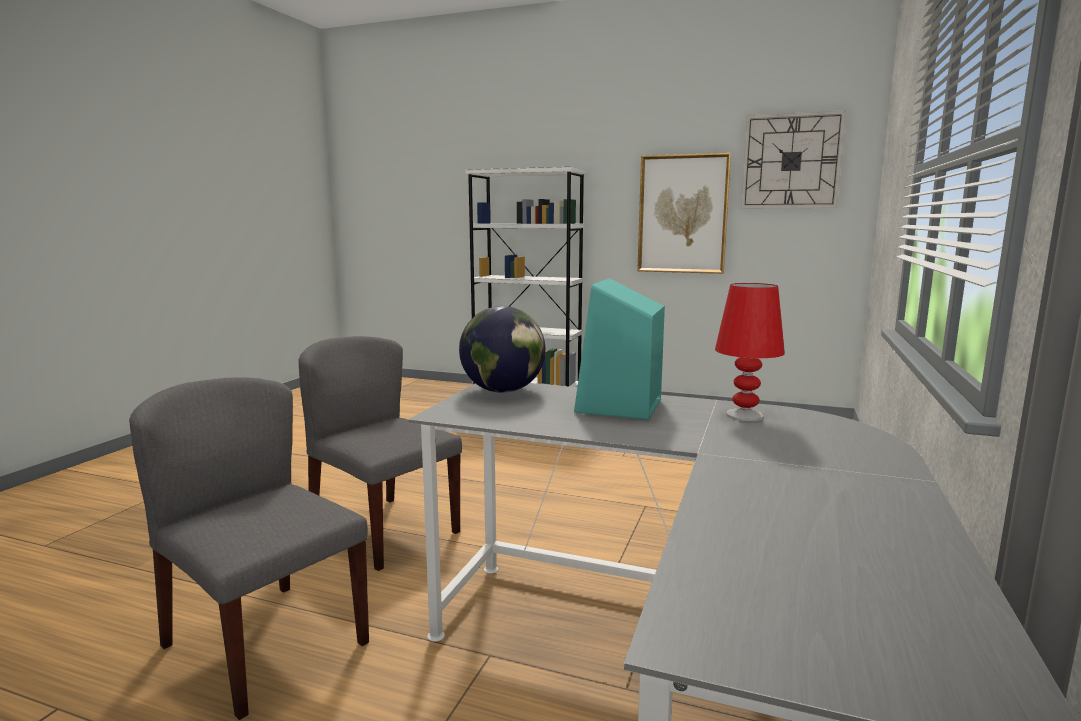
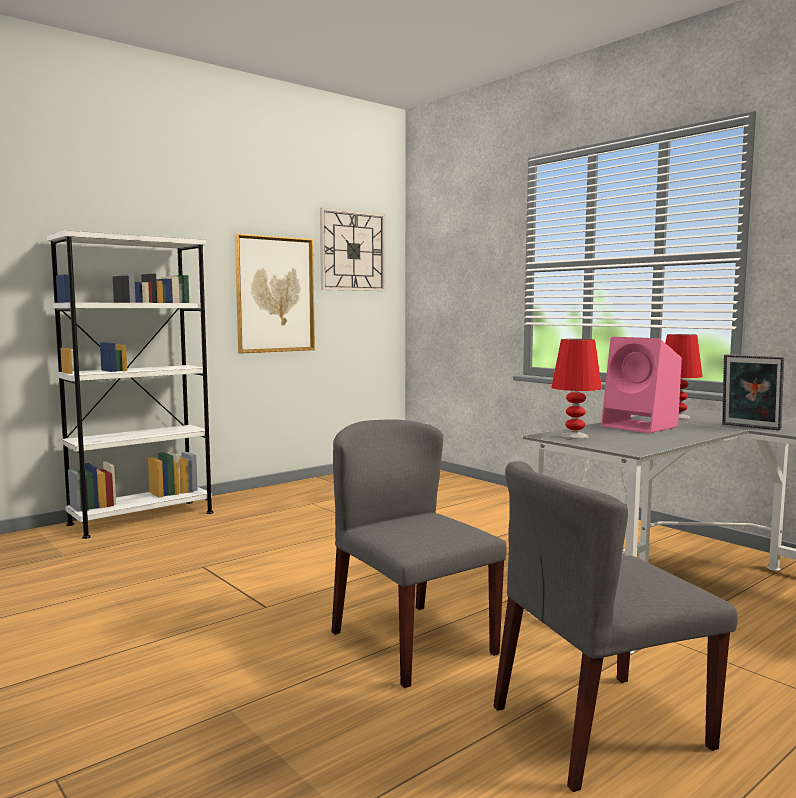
camera: 60 degrees left, 5 degrees down
grey chair [299,336,462,571] -> grey chair turned 75 degrees clockwise [332,419,507,688]
globe [459,306,546,393] -> red table lamp [551,339,602,439]
turquoise speaker [574,278,665,420] -> pink speaker [601,337,682,433]
none -> picture frame [722,354,784,430]

